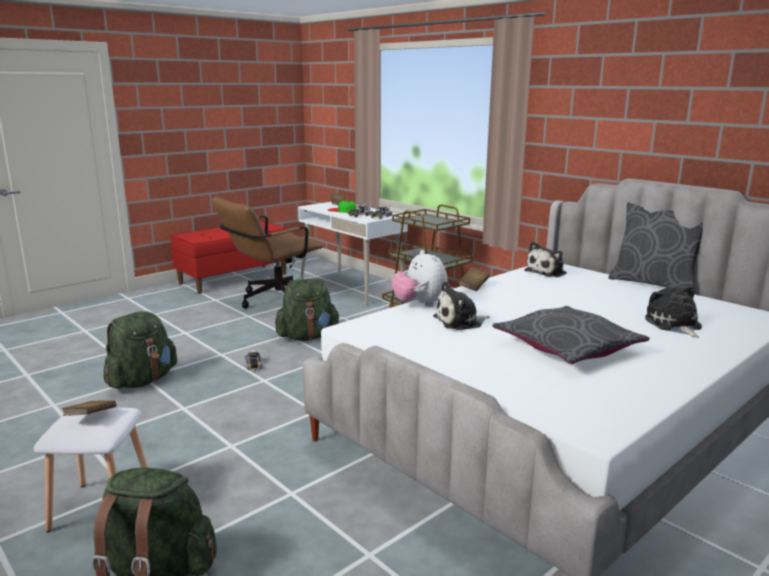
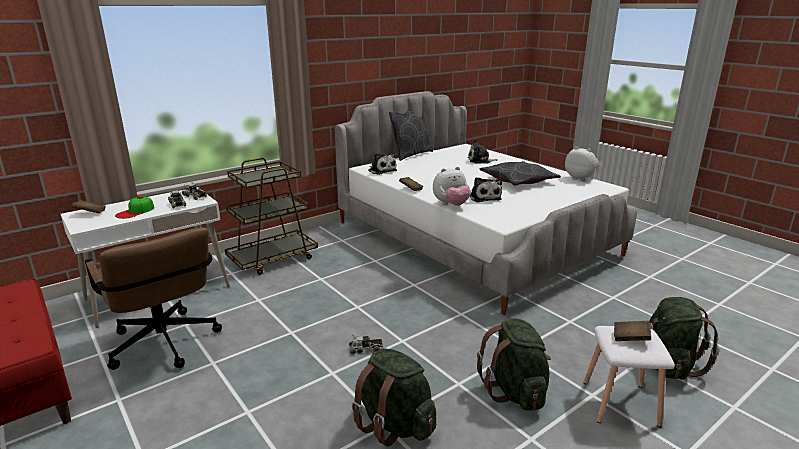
camera: 85 degrees left, 5 degrees up
green backpack [275,278,340,341] -> green backpack moved to [477,319,551,411]
none -> plush toy [565,146,599,181]

